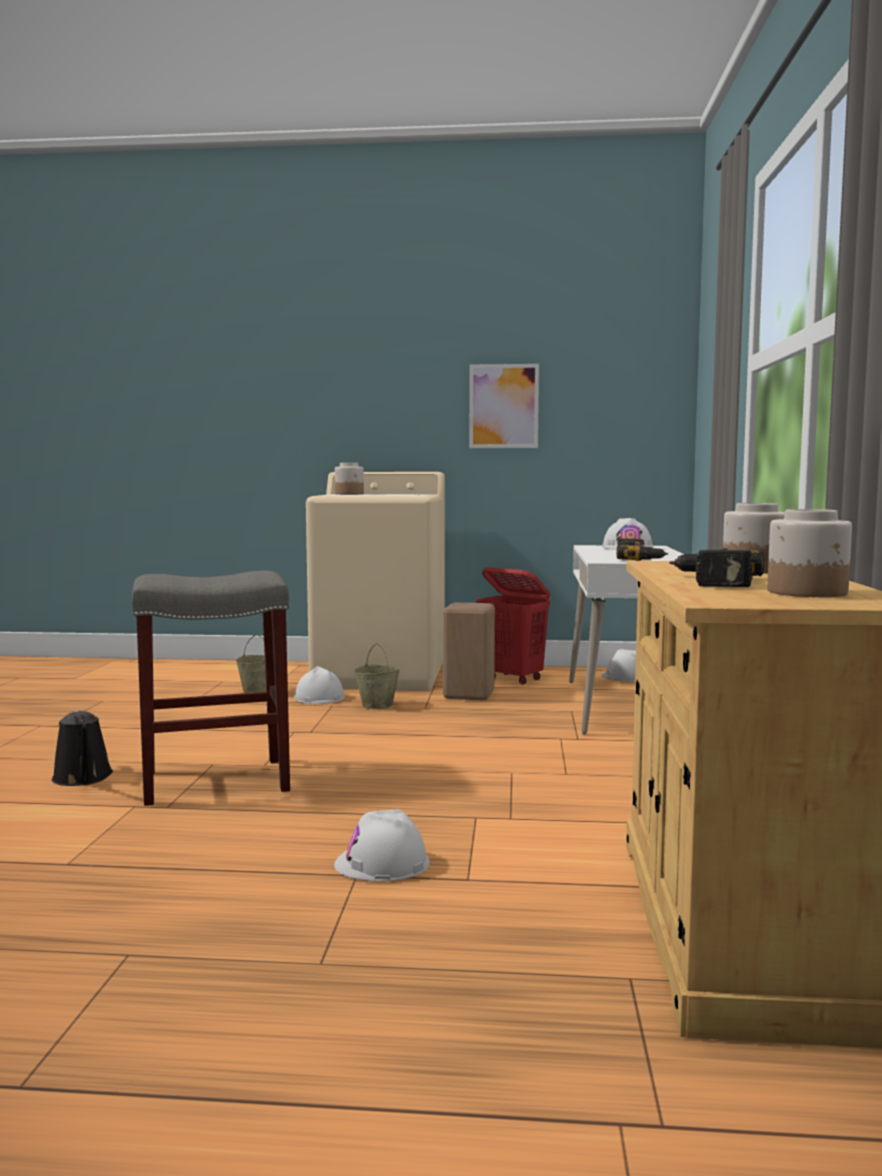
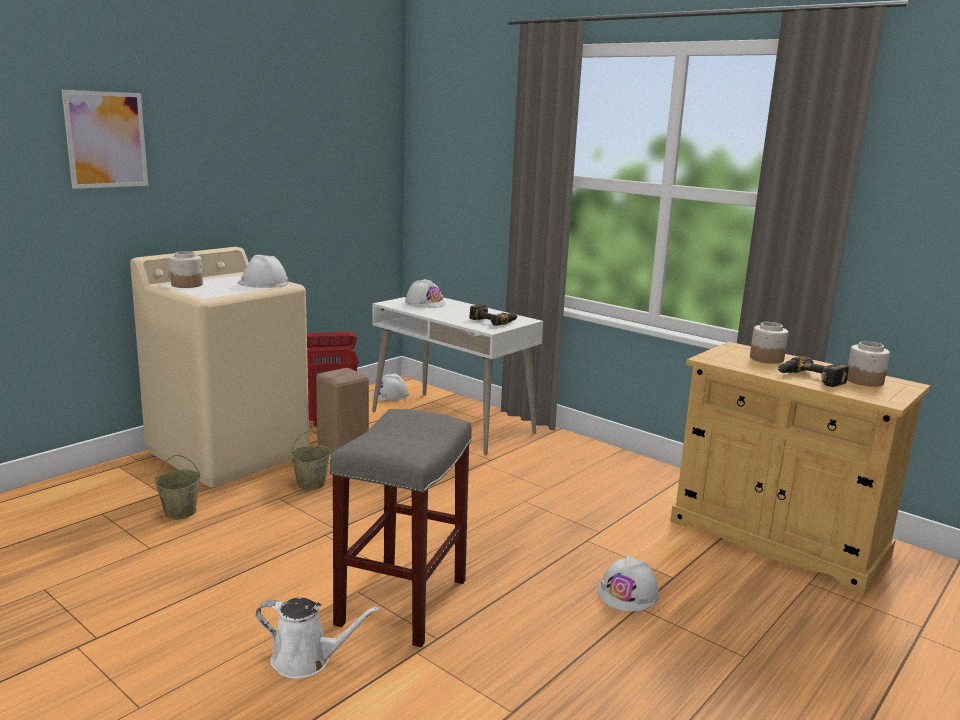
camera: 55 degrees left, 10 degrees up
black watering can [52,710,113,786] -> white watering can [256,597,380,679]
white hard hat [294,666,345,704] -> white hard hat moved to [238,255,289,288]
picture [469,364,539,448] -> picture moved to [62,90,148,189]

